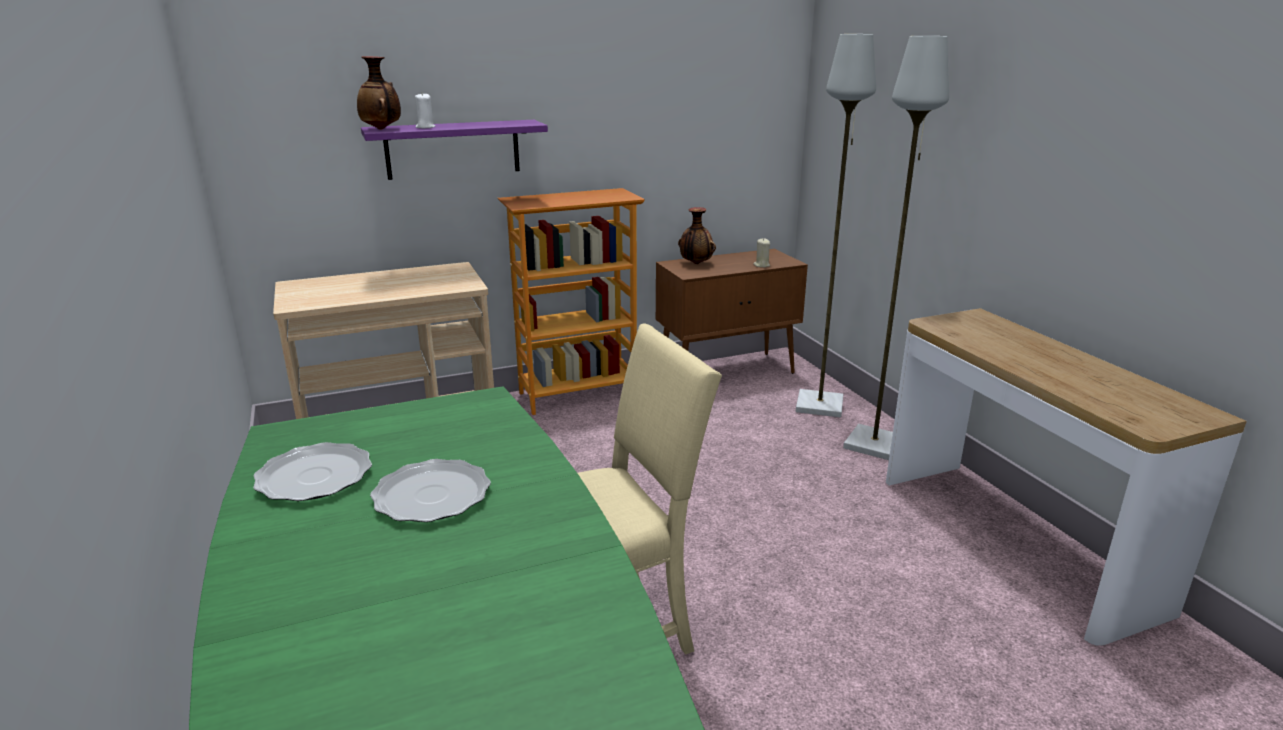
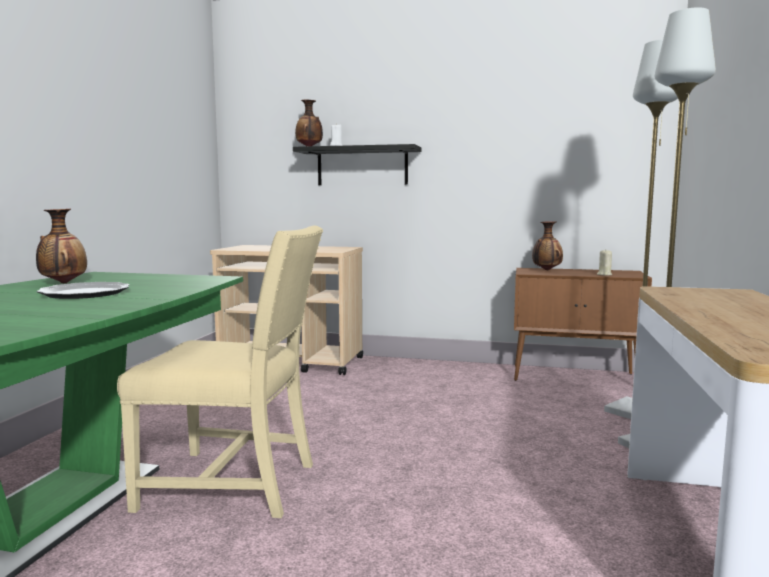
camera: 35 degrees right, 15 degrees down
plate [253,442,372,501] -> vase [36,209,87,283]
purple shelf [361,120,548,180] -> black shelf [293,144,421,185]
bookcase [498,188,645,415] -> none

